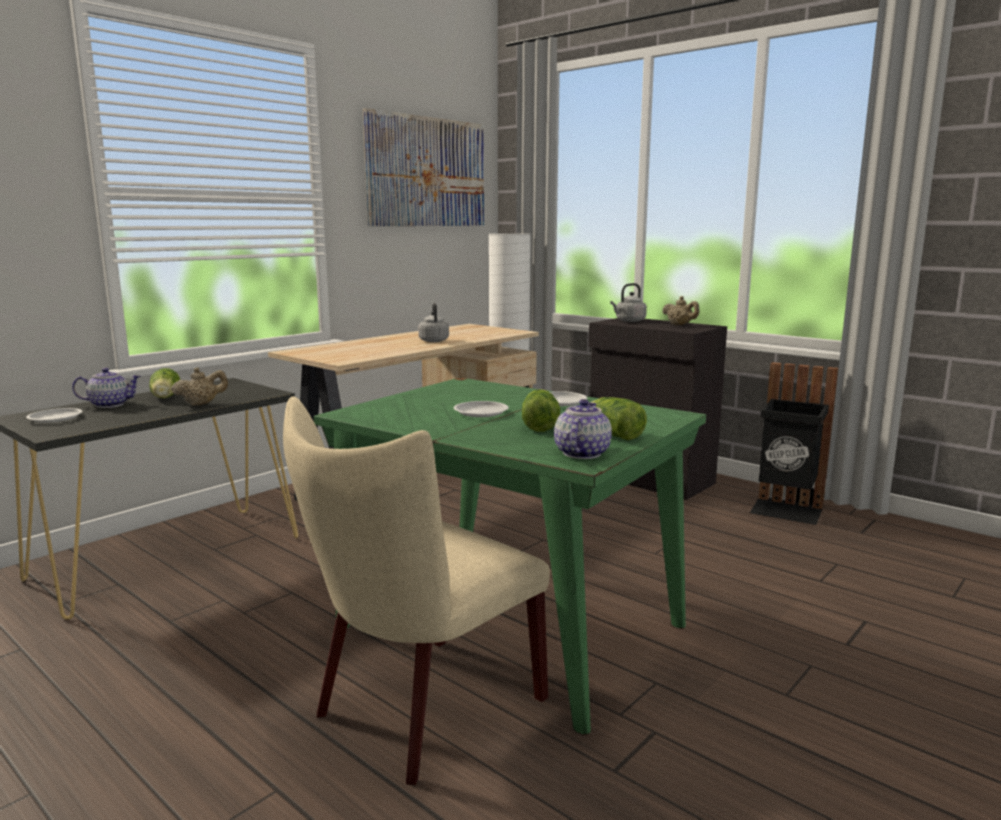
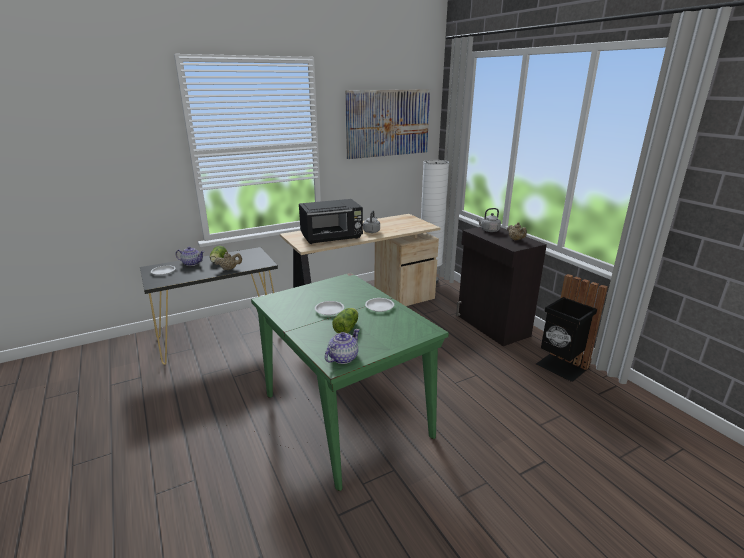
camera: 20 degrees right, 10 degrees up
beige chair [283,396,550,785] -> none
lettuce [591,397,647,440] -> none
none -> black microwave [299,199,363,244]

